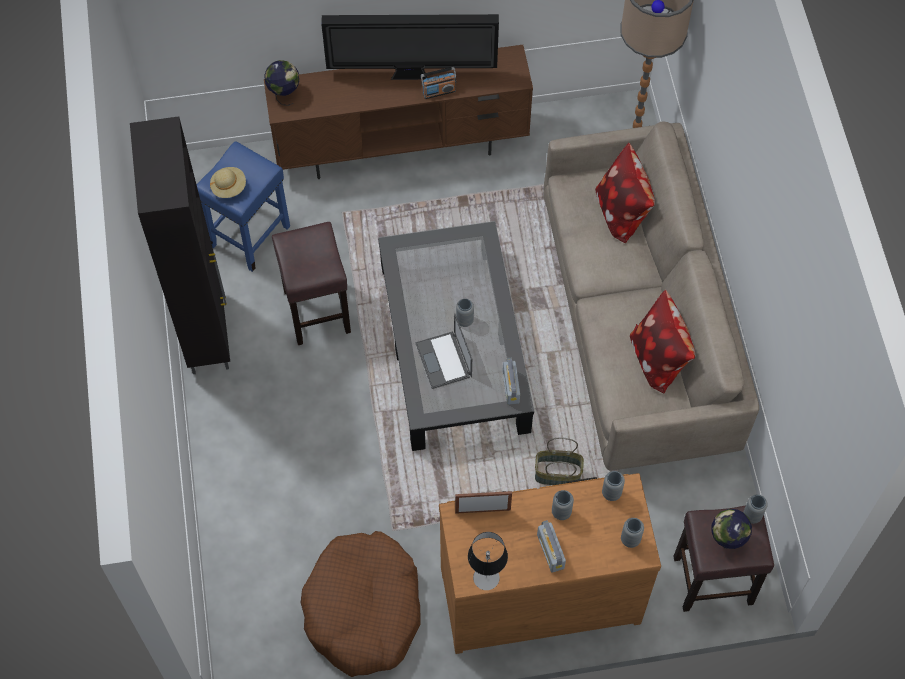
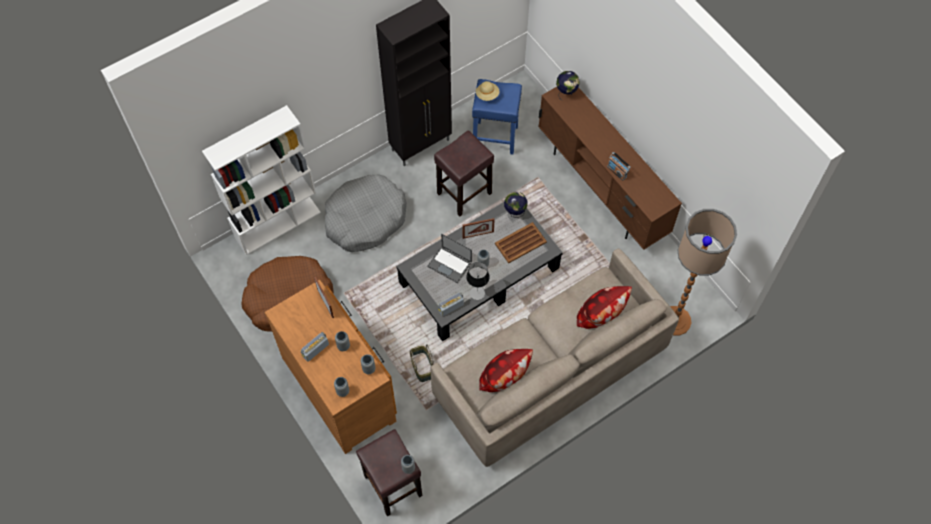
camera: 65 degrees right, 0 degrees up
television [321,14,499,80] -> none
laptop [415,313,472,389] -> laptop turned 105 degrees counterclockwise [427,234,472,283]
table lamp [468,532,508,590] -> table lamp moved to [466,262,490,300]
globe [711,509,752,549] -> globe moved to [504,192,528,218]
none -> white bookcase [202,105,321,255]
none -> grey dog bed [325,175,407,252]
none -> picture frame [462,218,495,239]
none -> brown tray [495,222,547,263]

